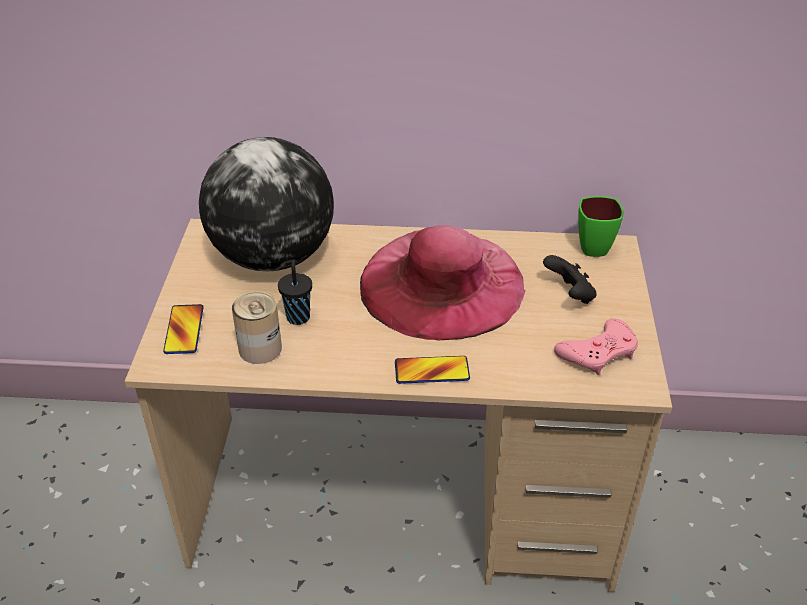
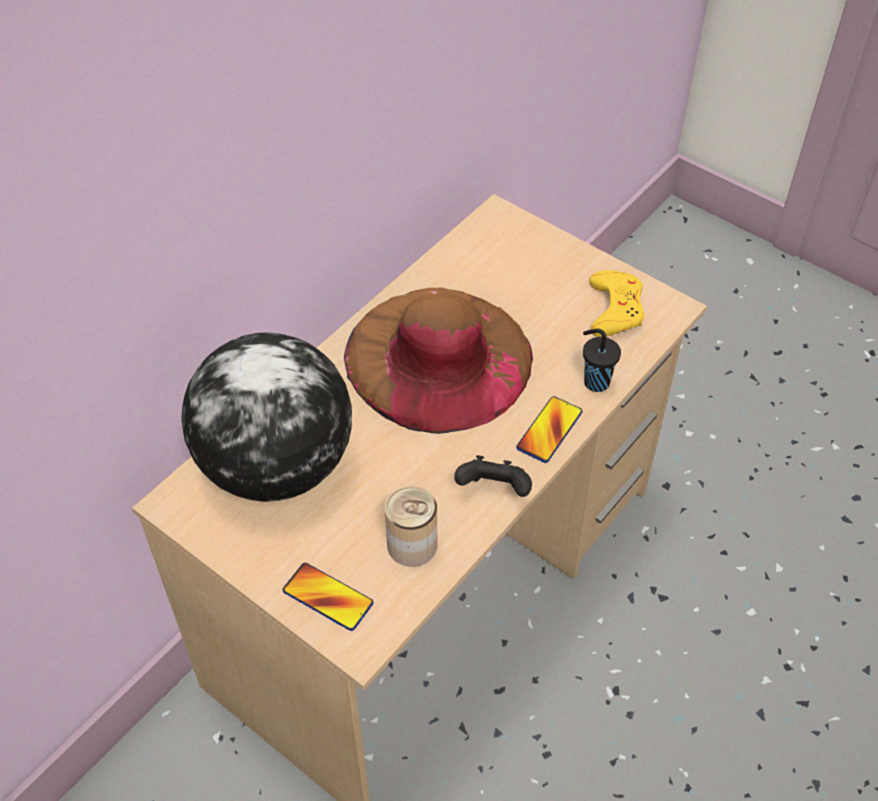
camera: 55 degrees left, 10 degrees up
black cup [278,259,312,325] -> black cup moved to [583,328,621,392]
pink hat [360,225,526,341] -> brown hat [344,288,533,434]
black game controller [543,255,597,304] -> black game controller moved to [454,455,532,497]
pink game controller [554,318,638,375] -> yellow game controller [589,270,645,337]
green mug [578,196,623,257] -> none

